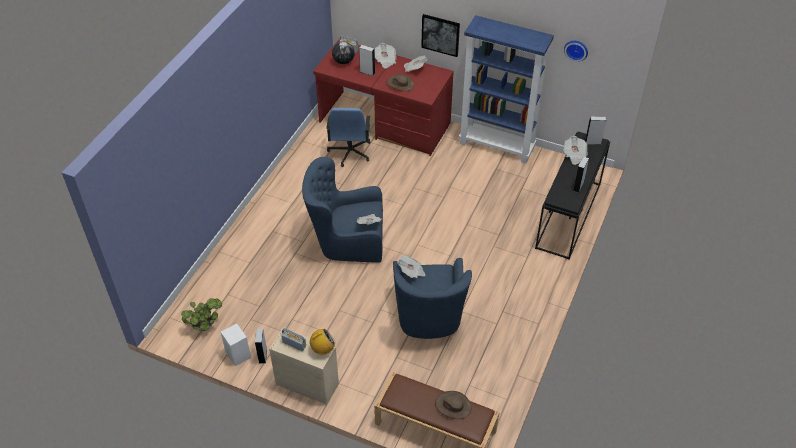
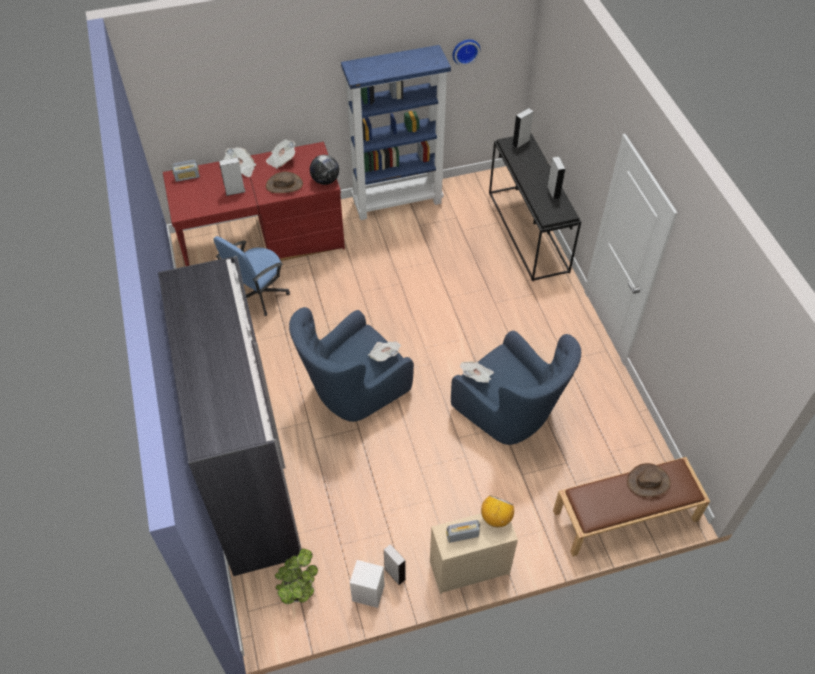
camera: 40 degrees left, 5 degrees up
blue office chair [326,108,370,167] -> blue office chair turned 75 degrees clockwise [214,236,290,316]
globe [332,42,355,64] -> globe moved to [310,155,339,185]
picture [421,14,460,57] -> none
newspaper [563,136,587,165] -> none
none -> grey wardrobe [158,256,301,576]

